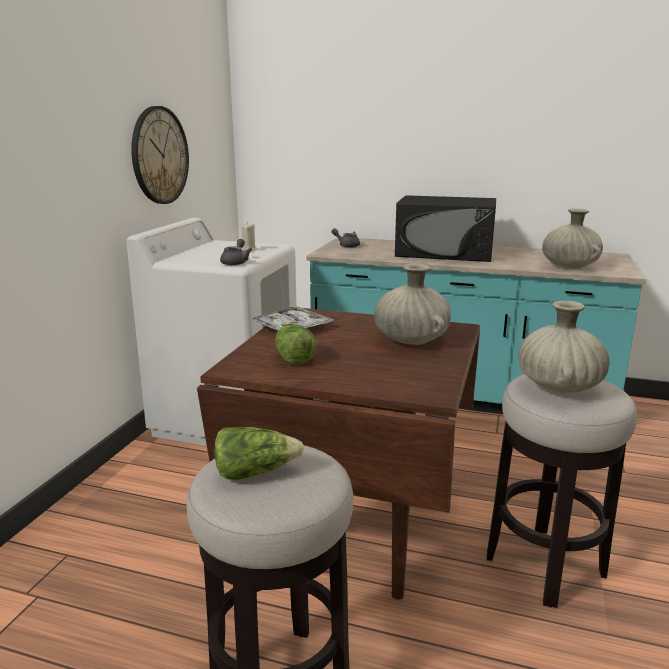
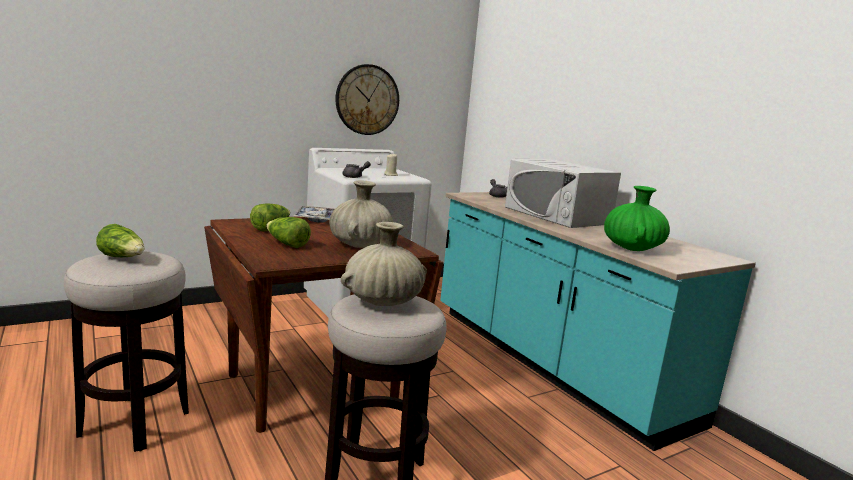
camera: 40 degrees right, 5 degrees down
black microwave [395,195,496,262] -> white microwave [505,159,621,228]
beige vase [542,208,603,269] -> green vase [604,186,670,251]
none -> lettuce [266,217,311,248]

